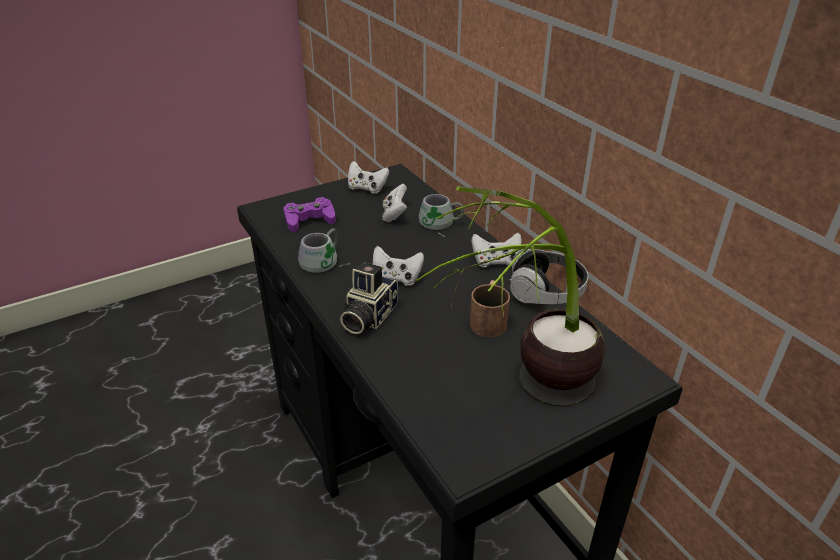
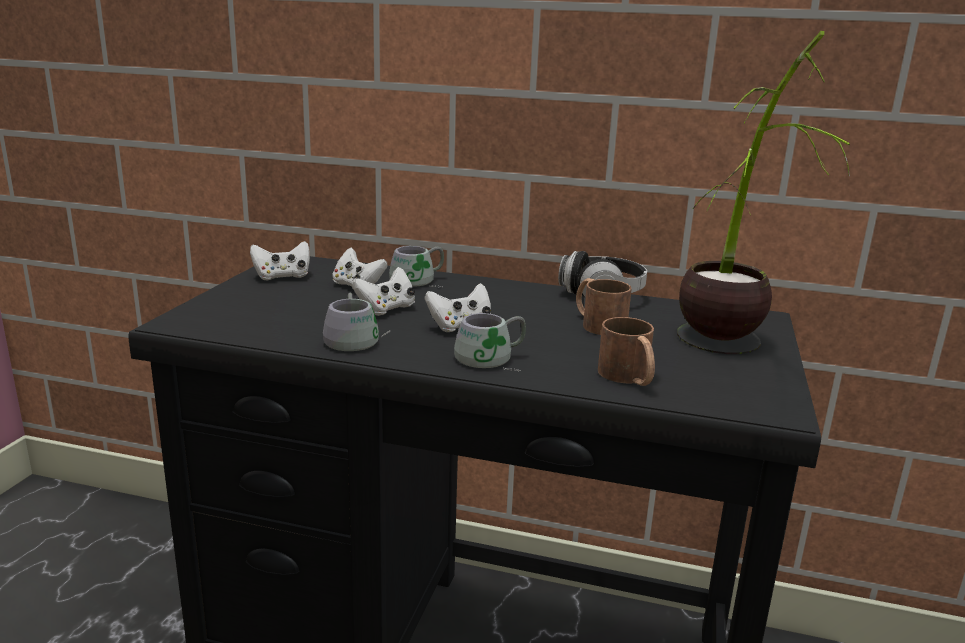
camera: 45 degrees left, 15 degrees down
purple game controller [283,197,336,232] -> none
camera [340,262,398,334] -> grey mug [454,313,526,372]
white game controller [471,233,522,267] -> white game controller moved to [352,267,415,316]
none -> brown mug [598,317,655,386]

